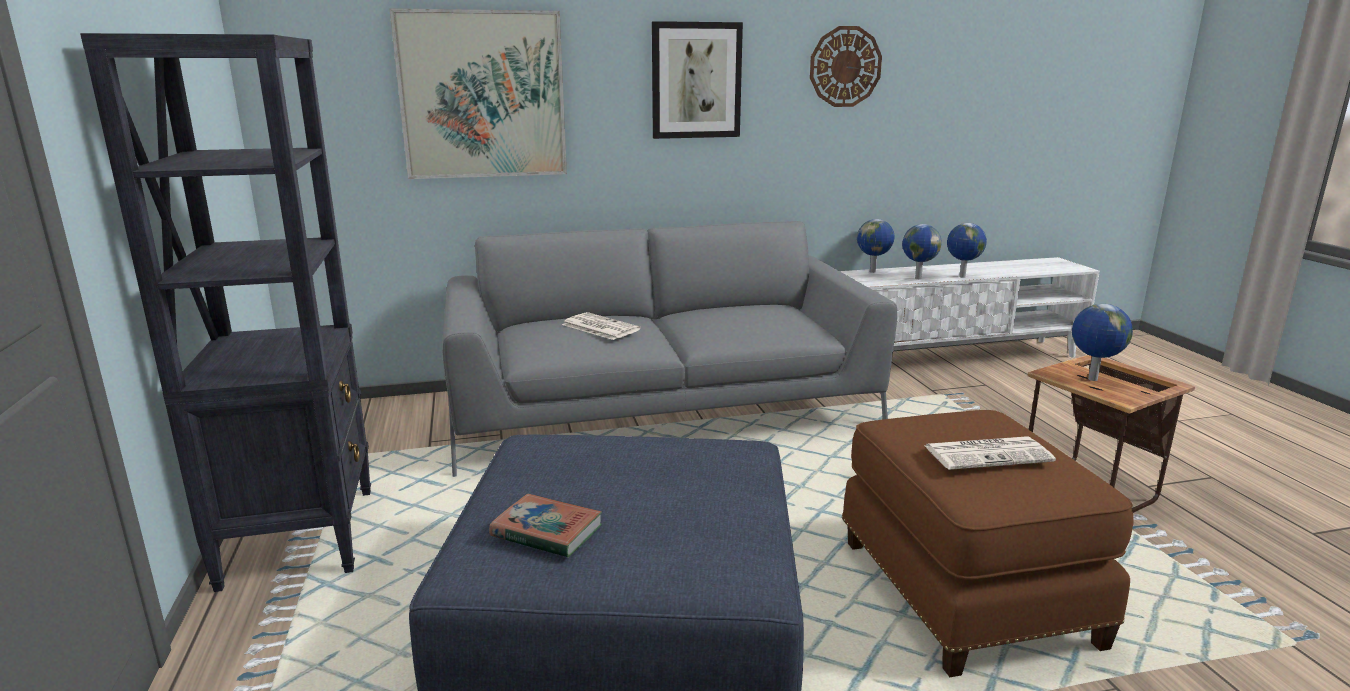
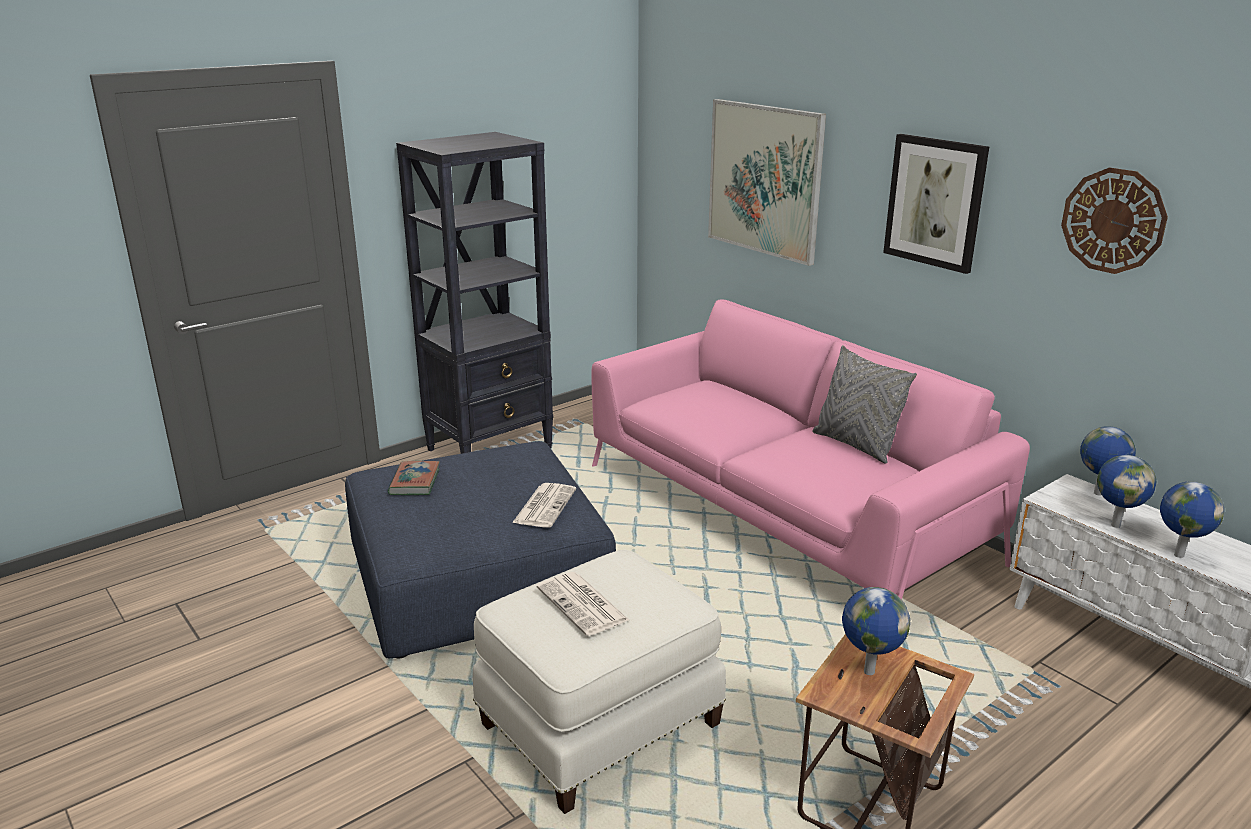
camera: 65 degrees right, 5 degrees up
grey sofa [442,221,897,477] -> pink sofa [591,299,1030,600]
newspaper [562,312,641,340] -> newspaper moved to [512,483,576,527]
brown ottoman [842,410,1134,677] -> white ottoman [473,550,726,814]
none -> grey pillow [812,345,917,464]

